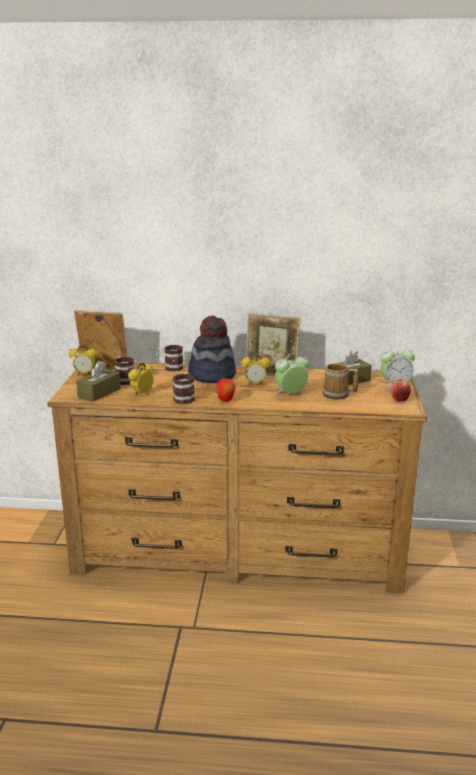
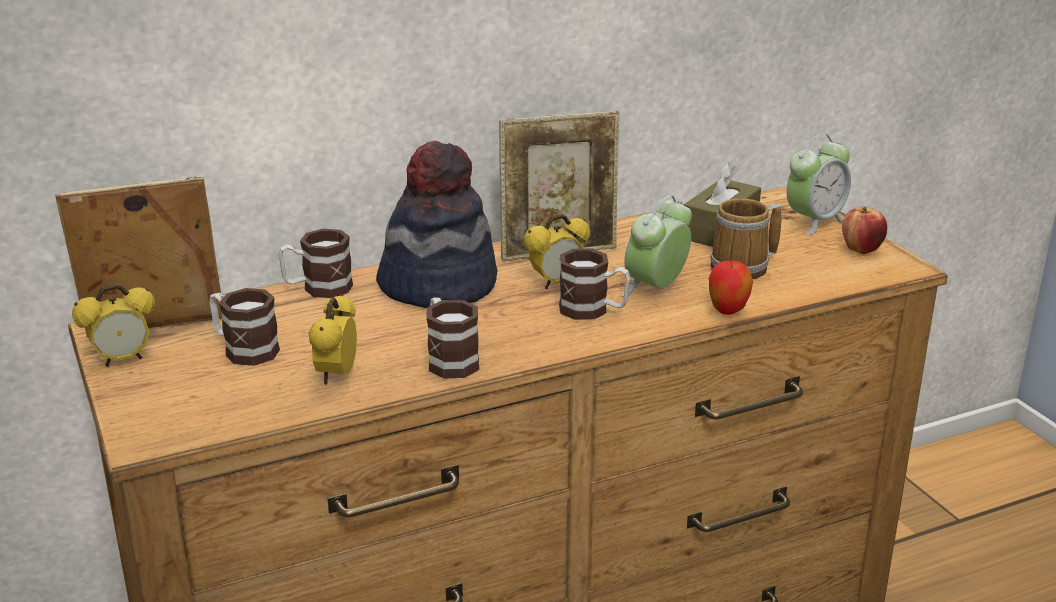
camera: 30 degrees left, 5 degrees up
brown tissue box [76,361,120,402] -> none
apple [216,378,235,402] -> apple moved to [709,260,753,315]
none -> mug [559,248,630,320]

